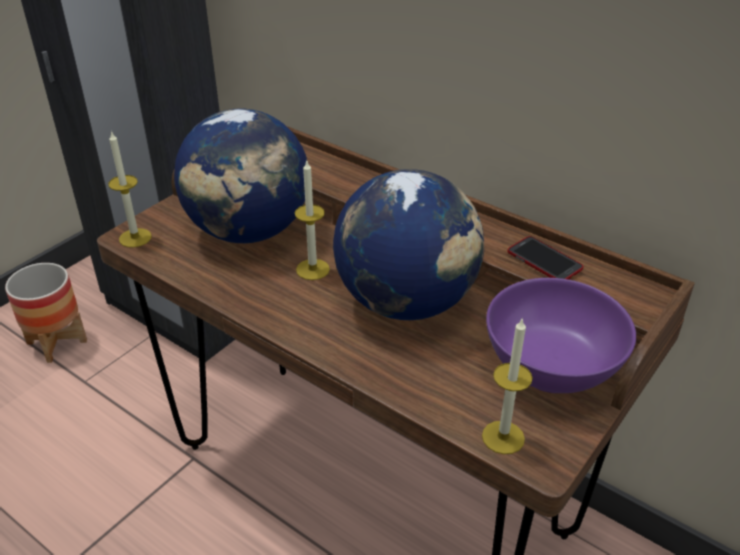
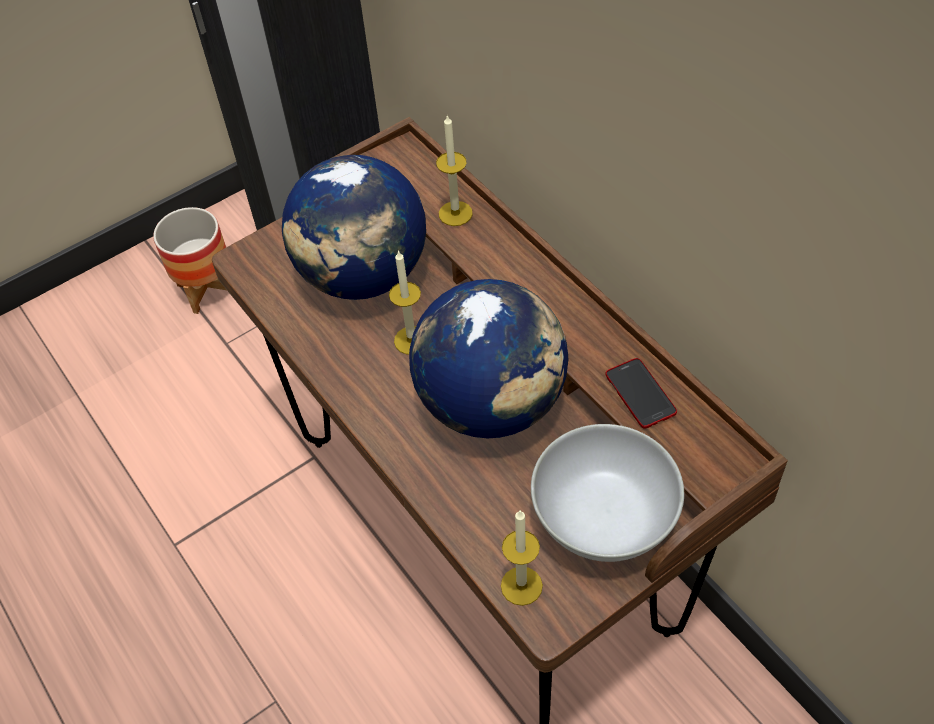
camera: 20 degrees right, 15 degrees up
candle [108,131,152,247] -> candle moved to [436,114,473,226]
purple bowl [486,278,636,393] -> white bowl [531,424,684,562]

